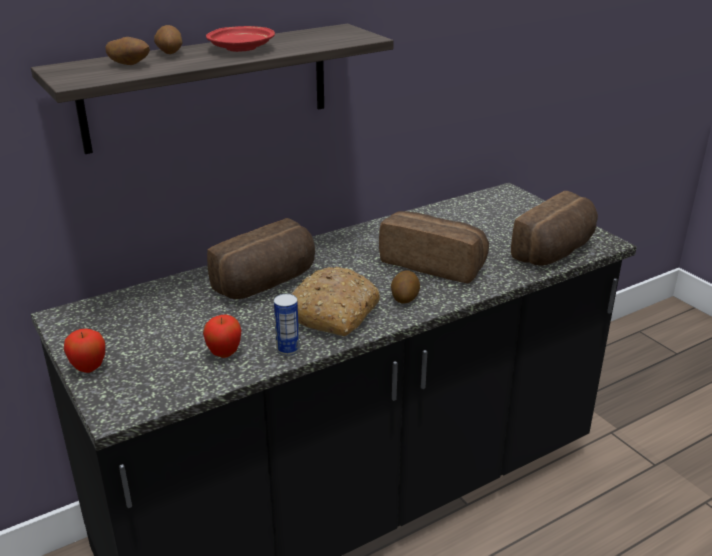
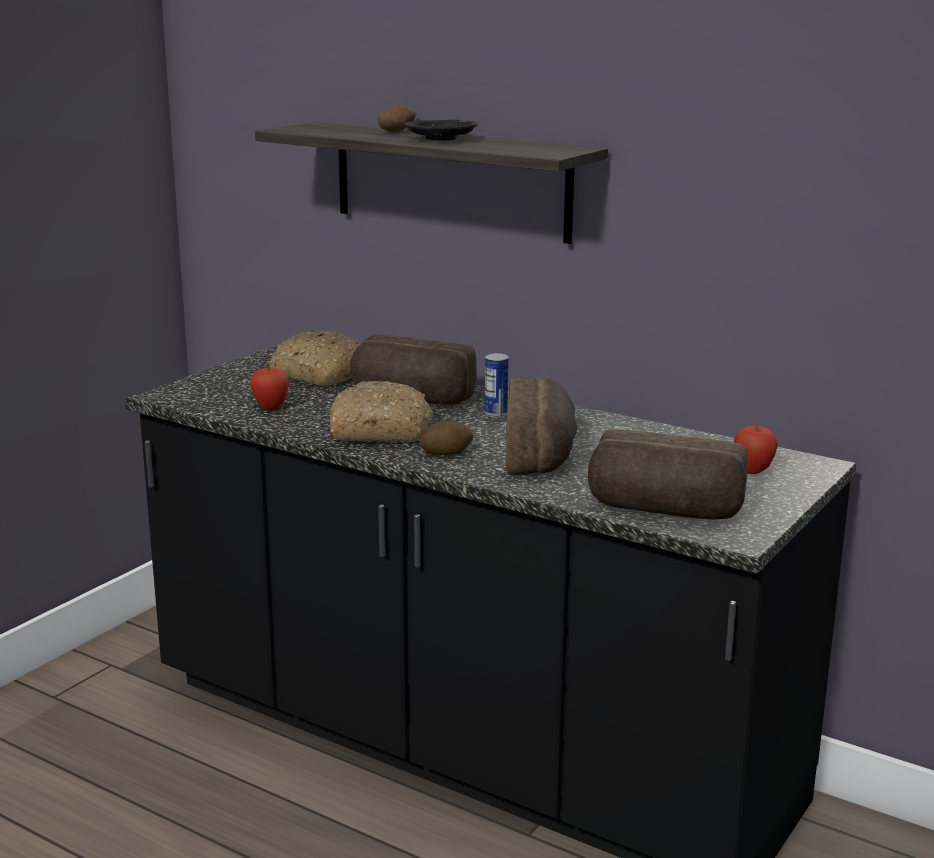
camera: 65 degrees right, 10 degrees down
apple [64,329,105,373] -> apple moved to [734,425,778,474]
potato [105,37,150,65] -> none
red plate [206,26,275,52] -> black plate [404,120,478,141]
can [274,294,299,356] -> can moved to [484,353,509,418]
none -> bread [269,330,360,386]

